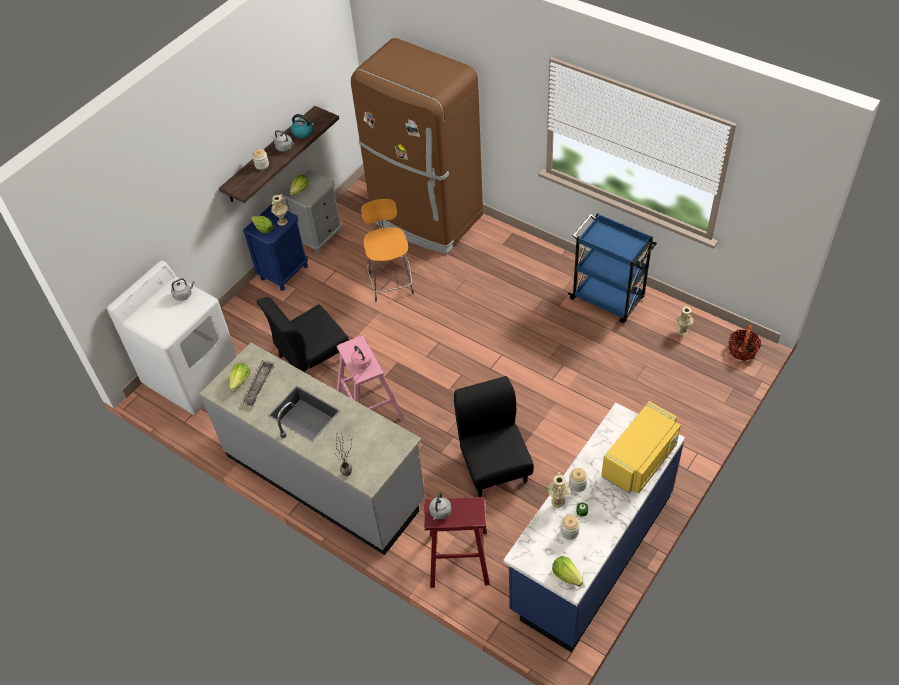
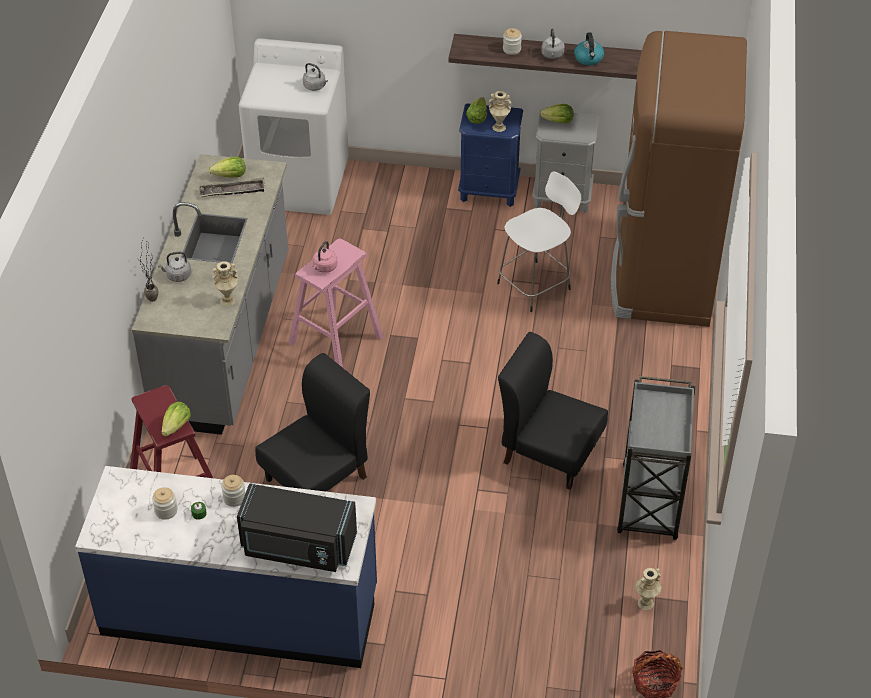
camera: 60 degrees right, 5 degrees down
black chair [256,297,349,372] -> black chair moved to [498,332,608,490]
orange stool [361,199,414,301] -> white stool [497,171,582,312]
grey kettle [429,493,451,520] -> grey kettle moved to [157,252,191,282]
beige vase [548,472,569,508] -> beige vase moved to [212,261,238,306]
lettuce [552,556,583,587] -> lettuce moved to [161,402,191,437]
blue cart [568,213,657,323] -> grey cart [617,376,696,540]
yellow microwave [601,401,681,494] -> black microwave [237,483,357,572]

